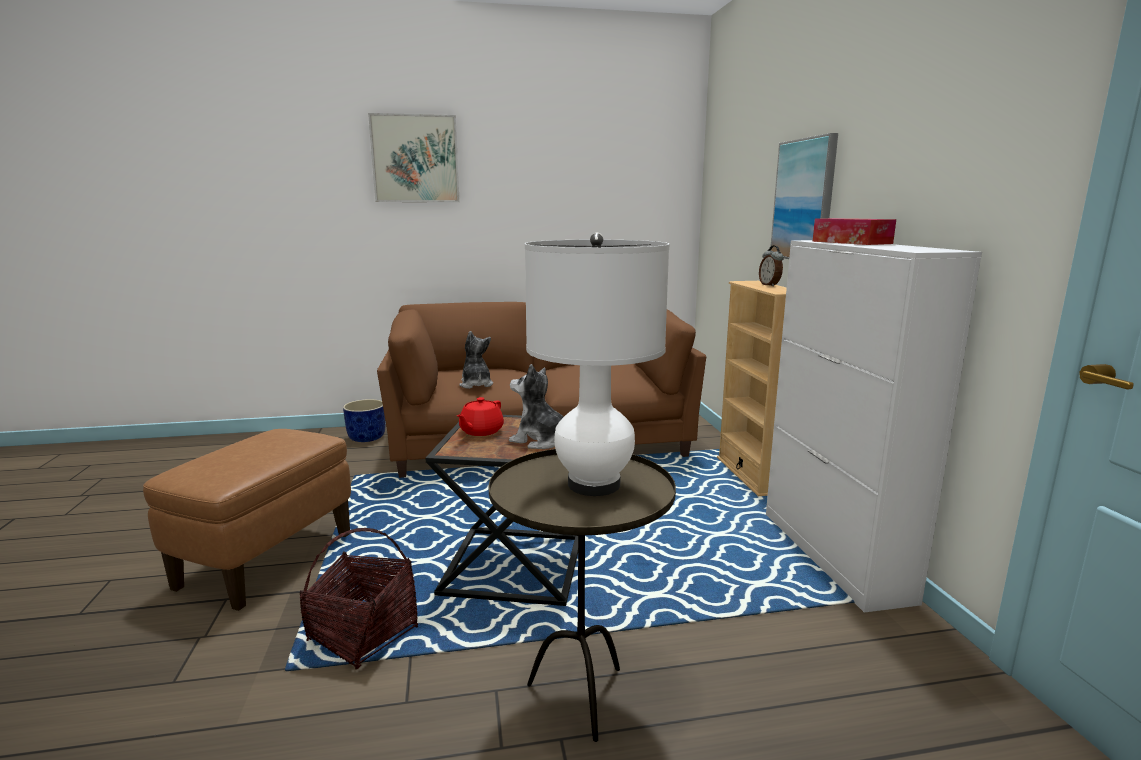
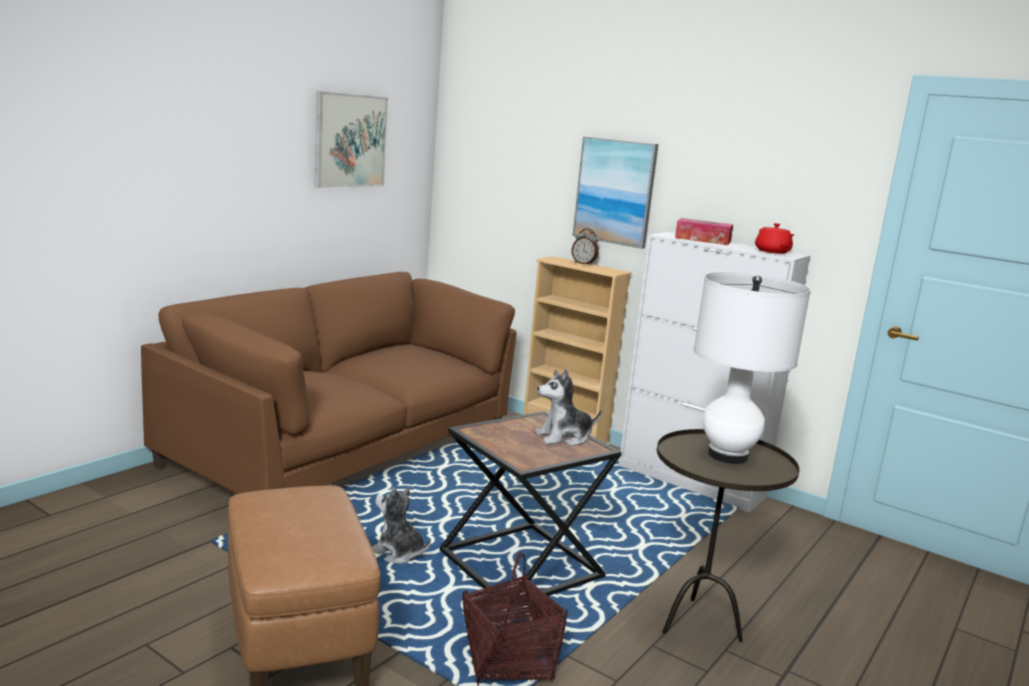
camera: 45 degrees left, 0 degrees up
blue planter [343,399,386,442] -> none
picture [368,113,460,202] -> picture moved to [314,91,388,188]
red teapot [457,397,504,436] -> red teapot moved to [755,223,795,254]
plush toy [459,331,493,389] -> plush toy moved to [372,487,431,564]

